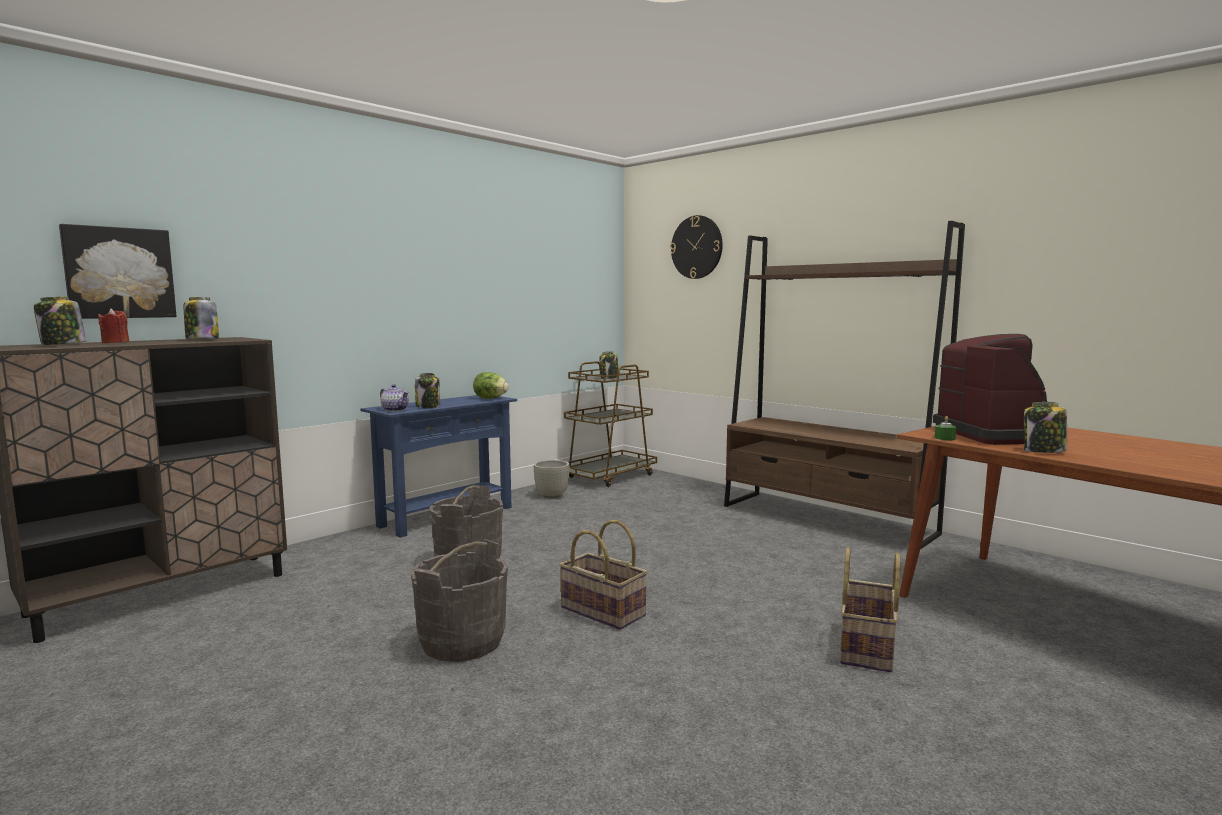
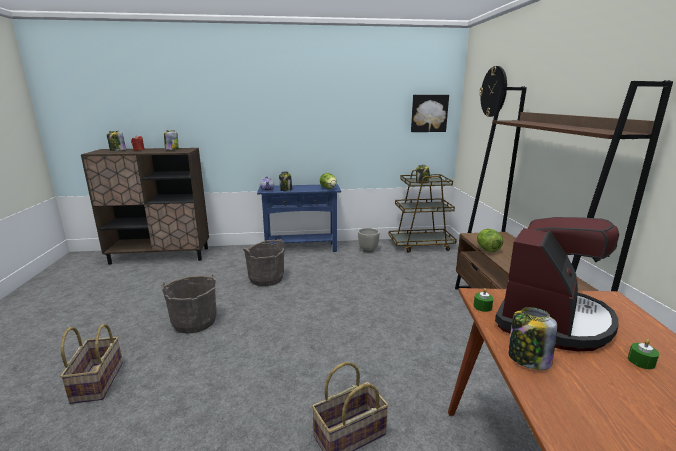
camera: 40 degrees right, 10 degrees up
picture [59,224,176,319] -> picture moved to [411,95,449,132]
basket [559,520,648,630] -> basket moved to [60,324,123,404]
none -> lettuce [477,229,503,252]
none -> green candle [628,339,659,369]

